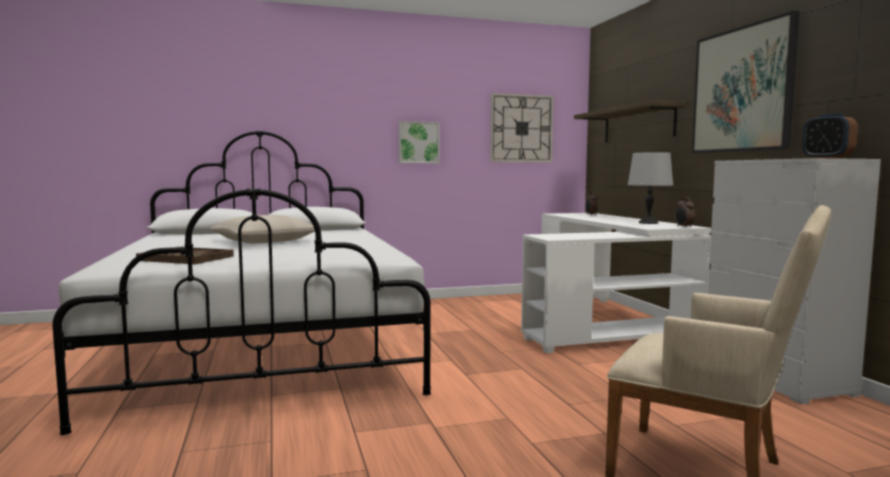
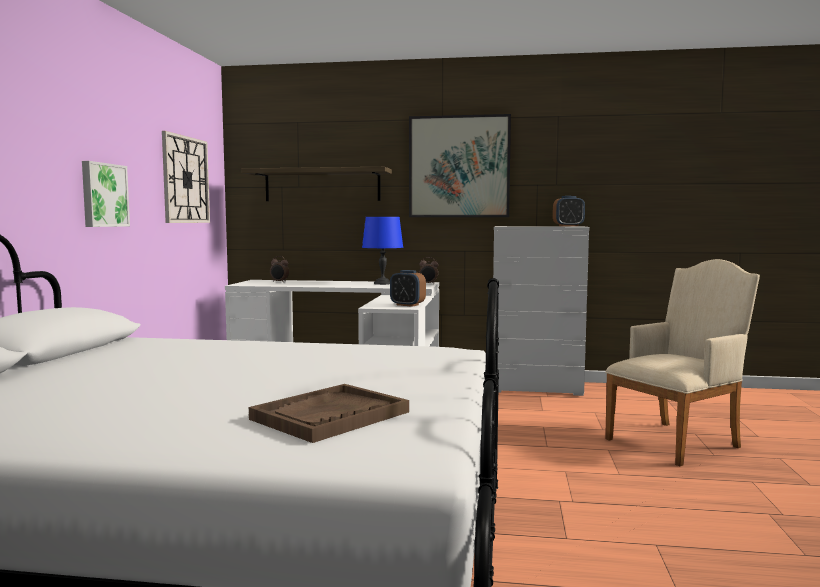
camera: 65 degrees left, 0 degrees up
beige pillow [210,215,315,244] -> none
grey table lamp [628,152,673,224] -> blue table lamp [362,217,403,285]
none -> alarm clock [390,270,426,307]

